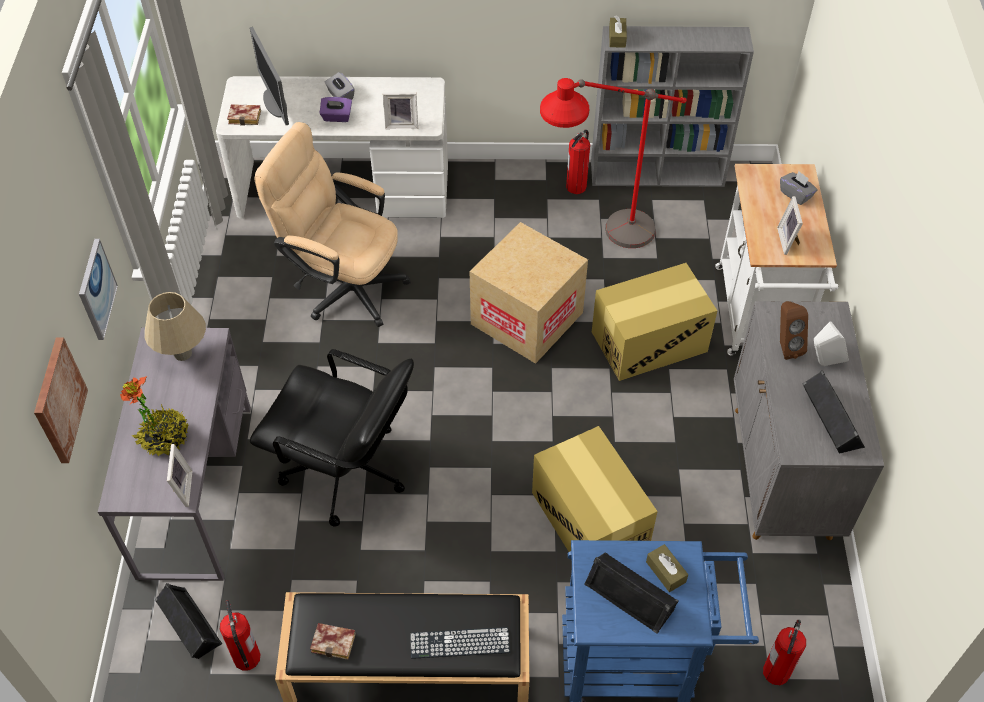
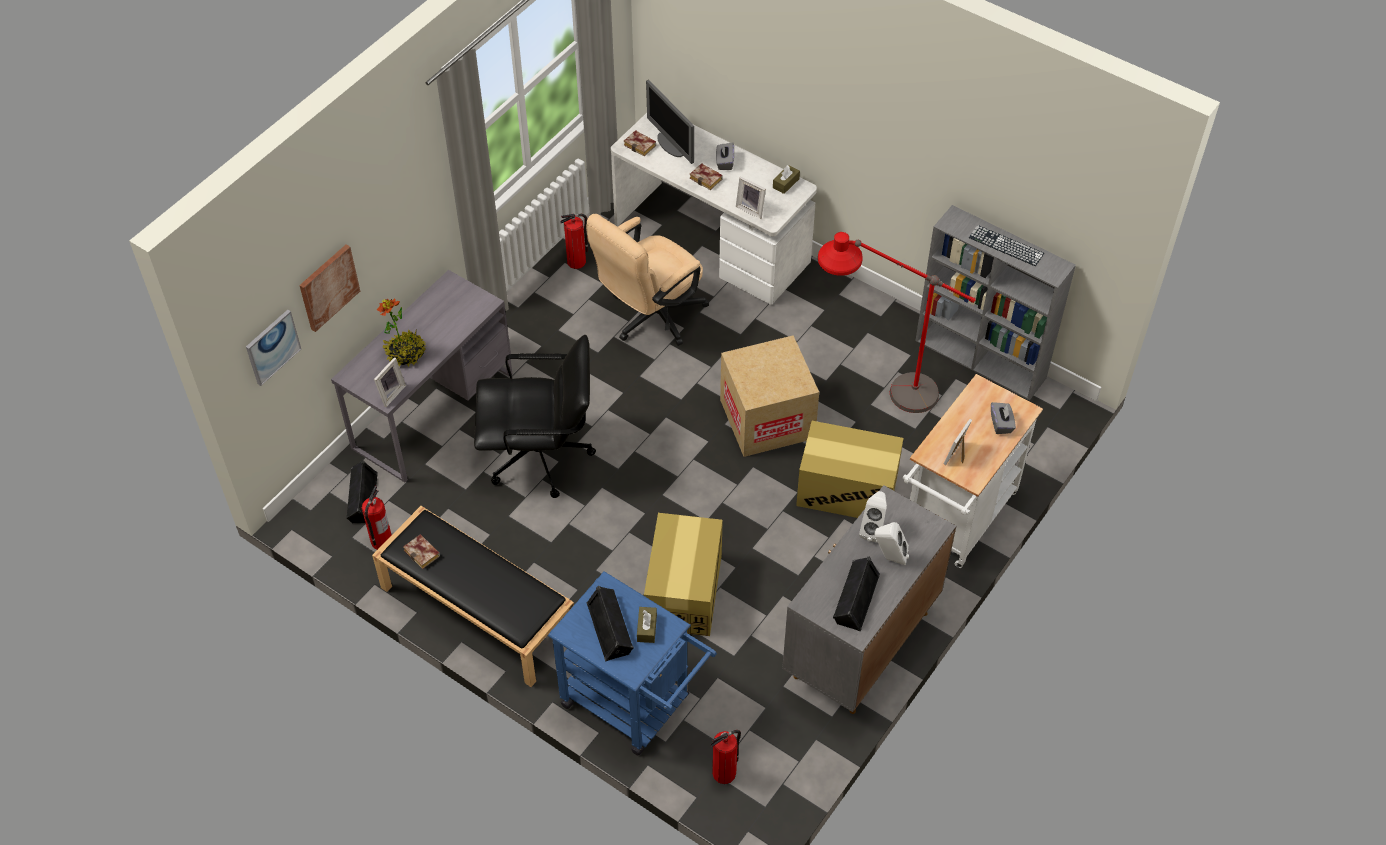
camera: 35 degrees right, 0 degrees up
picture [79,239,118,340] -> picture moved to [246,310,301,386]
beige table lamp [145,292,206,361] -> none
monitor [250,27,289,125] -> monitor turned 45 degrees counterclockwise [646,80,694,164]
black office chair [250,349,414,527] -> black office chair turned 60 degrees counterclockwise [474,335,596,498]
beige office chair [255,122,411,327] -> beige office chair turned 105 degrees counterclockwise [586,214,709,346]
purple tissue box [319,97,352,122] -> book [689,163,723,190]
keyboard [410,627,510,658] -> keyboard moved to [969,225,1044,266]
fire extinguisher [566,130,590,194] -> fire extinguisher moved to [560,214,588,269]
brown tissue box [609,16,627,48] -> brown tissue box moved to [773,165,800,194]
brown speaker [780,301,808,360] -> white speaker [859,491,887,543]

